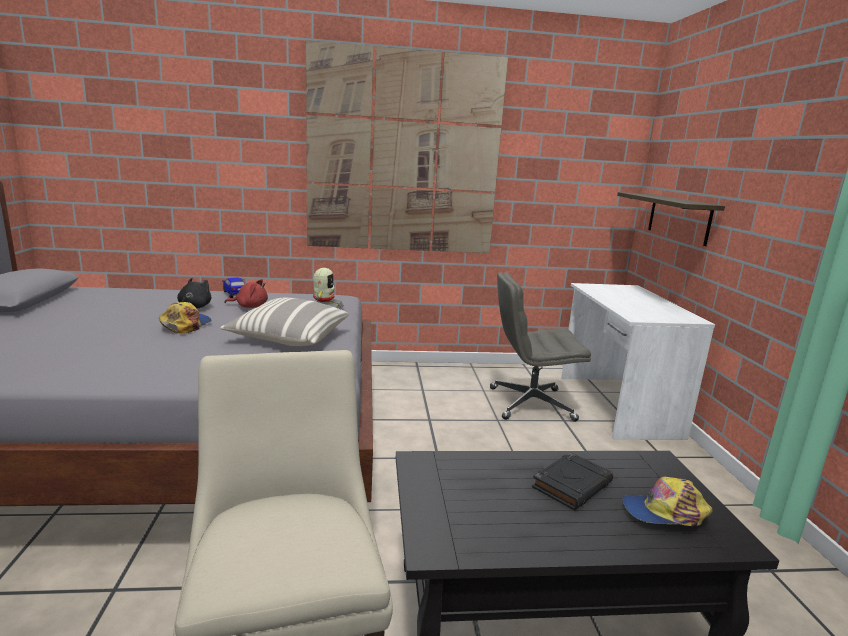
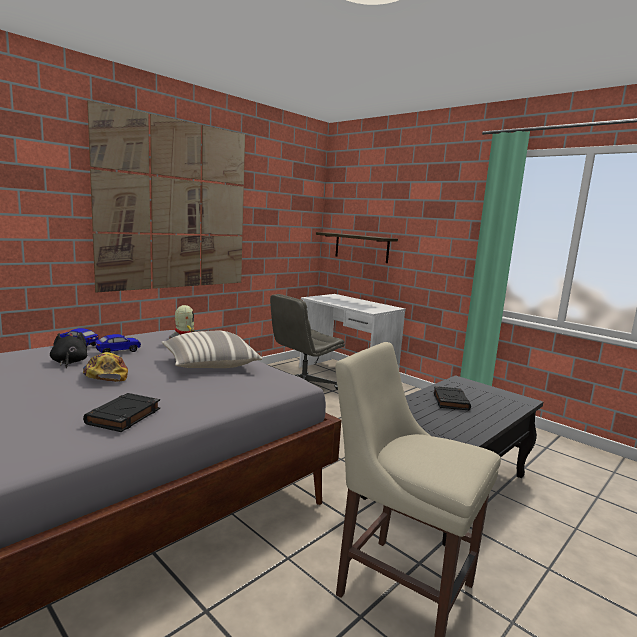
camera: 40 degrees left, 5 degrees down
red plush toy [224,279,268,308] -> toy car [95,334,141,353]
cap [622,477,713,526] -> none
none -> black book [83,393,160,432]

